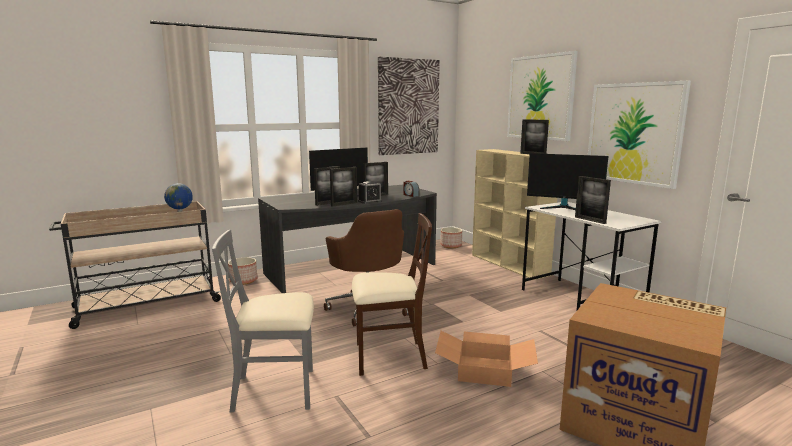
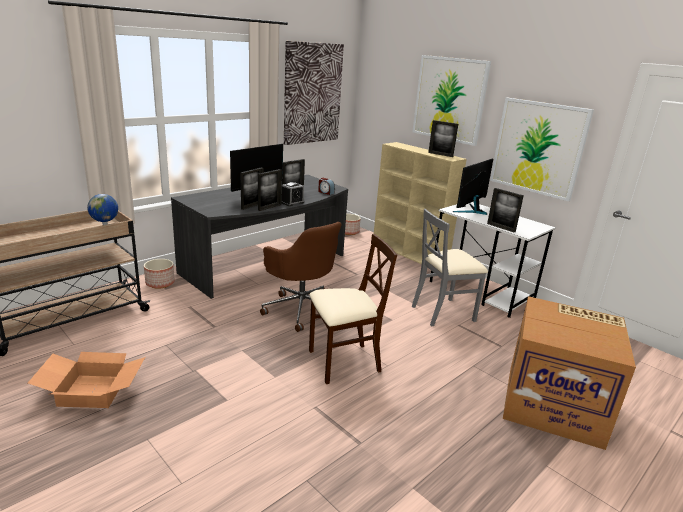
camera: 15 degrees left, 10 degrees up
grey chair [212,230,314,412] -> grey chair moved to [412,209,488,327]
cardboard box [435,331,538,387] -> cardboard box moved to [28,352,145,408]
monitor [527,153,608,210] -> monitor turned 120 degrees clockwise [452,158,493,215]

